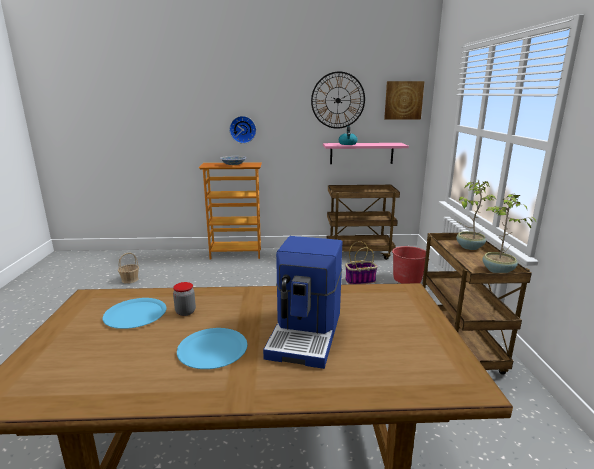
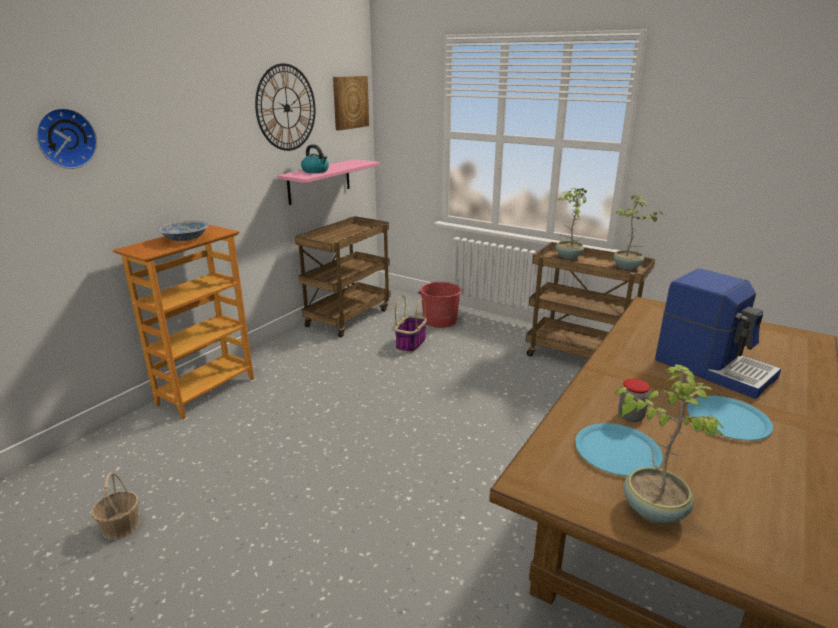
camera: 55 degrees left, 5 degrees up
wall clock [229,116,256,144] -> wall clock moved to [36,108,97,169]
none -> potted plant [614,364,724,524]

